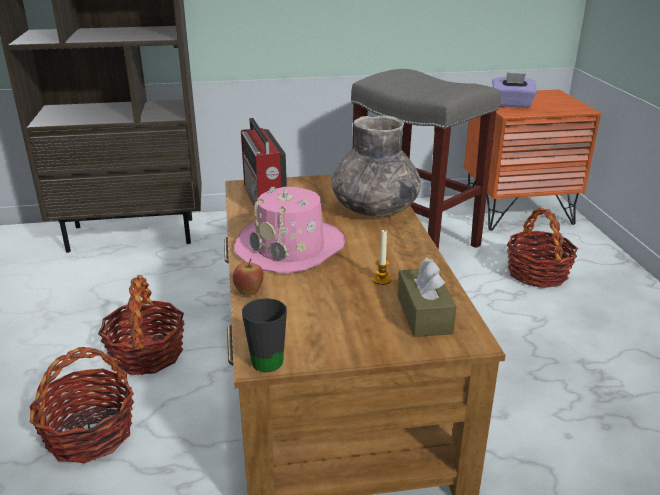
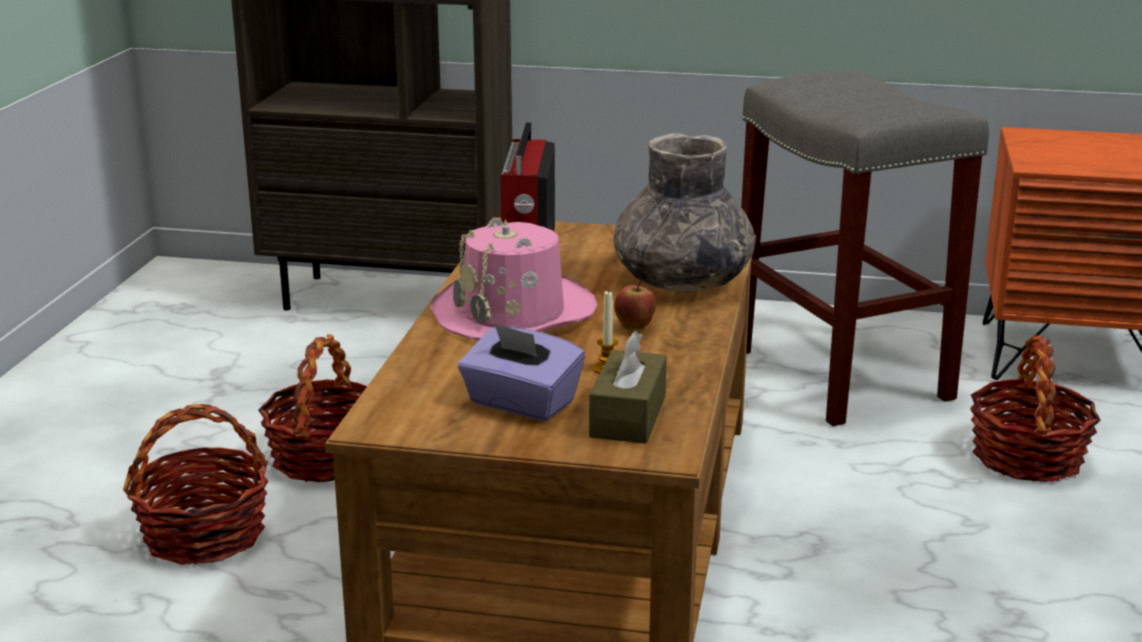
camera: 20 degrees right, 5 degrees down
apple [233,259,264,296] -> apple moved to [614,280,656,330]
black mug [242,298,287,372] -> none
purple tissue box [492,72,537,108] -> purple tissue box moved to [458,323,585,421]

